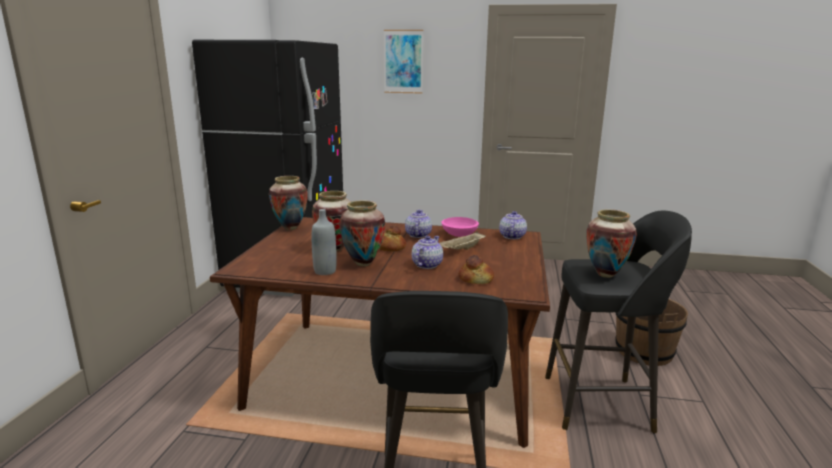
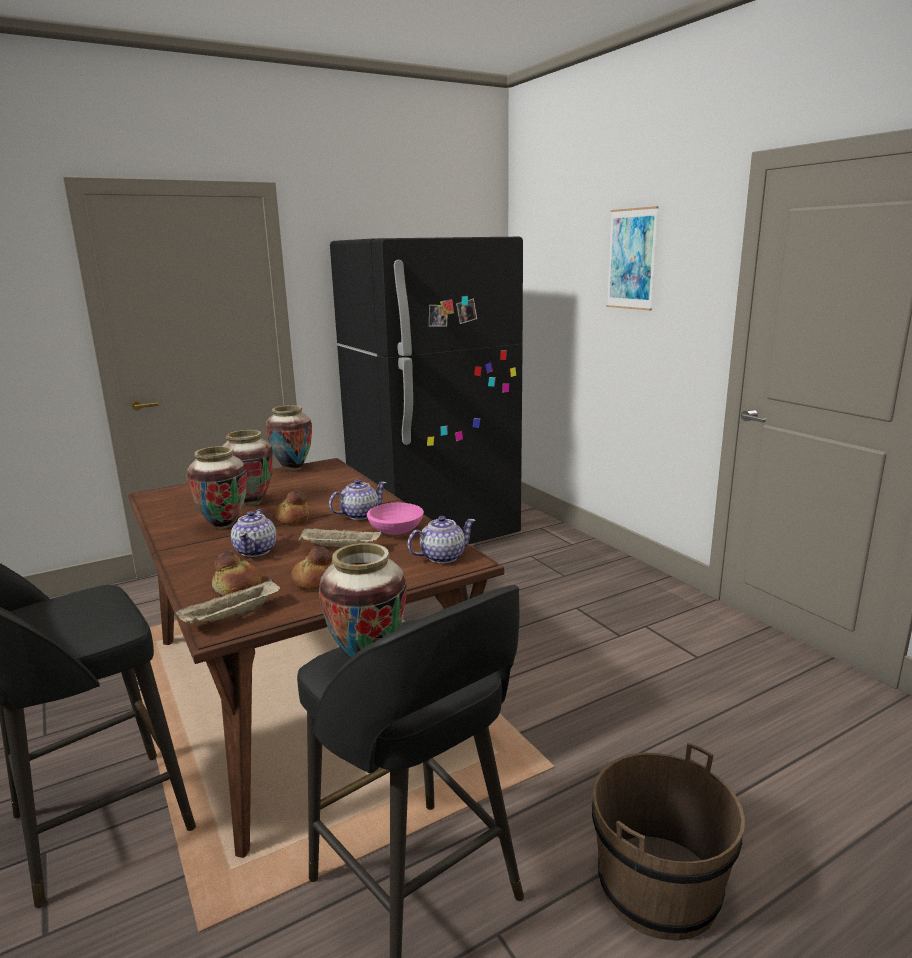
camera: 50 degrees right, 0 degrees up
grey bottle [312,209,337,275] -> none
teapot [412,236,443,269] -> teapot turned 105 degrees clockwise [231,509,277,557]
none -> beige tray [175,579,280,624]
none -> bread [291,546,333,590]

